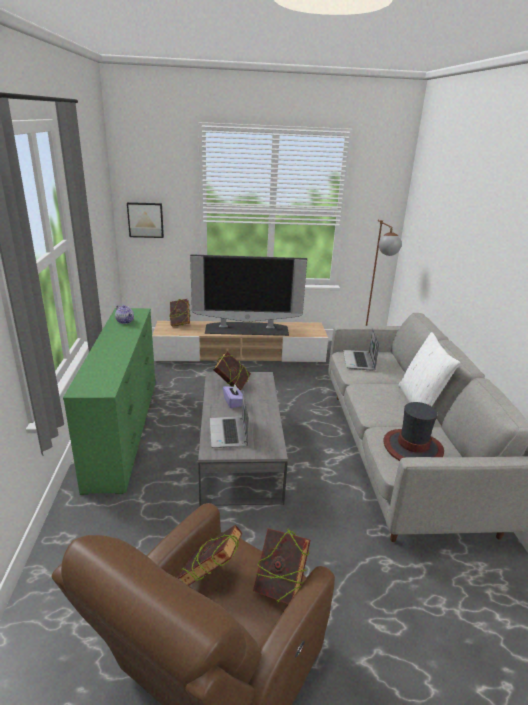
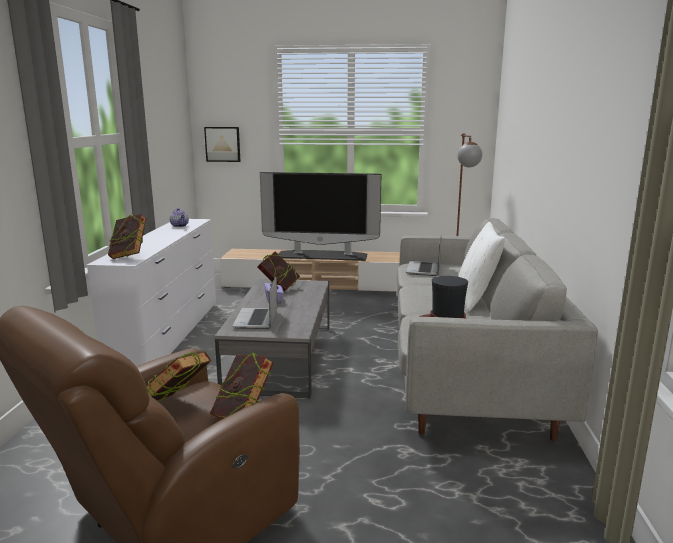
camera: 10 degrees right, 10 degrees down
green dresser [63,308,155,495] -> white dresser [87,219,216,367]
book [169,299,191,327] -> book moved to [108,214,147,259]

